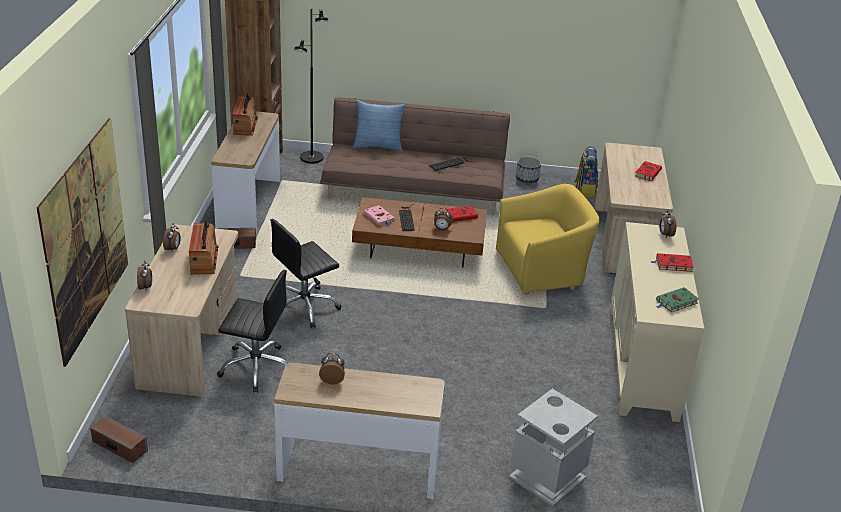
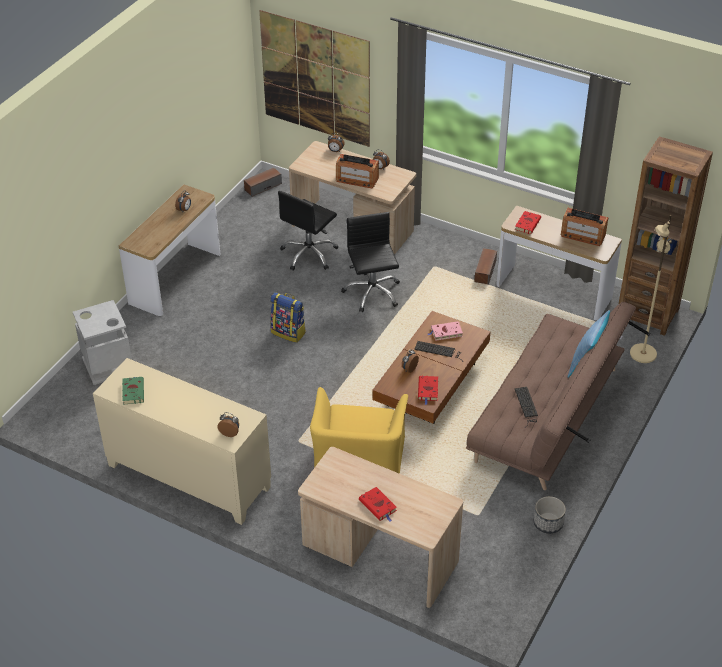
camera: 115 degrees right, 10 degrees up
black floor lamp [294,8,328,163] -> beige floor lamp [630,215,672,363]
backpack [575,146,598,198] -> backpack moved to [270,292,306,343]
red book [650,253,694,272] -> red book moved to [515,211,541,234]

